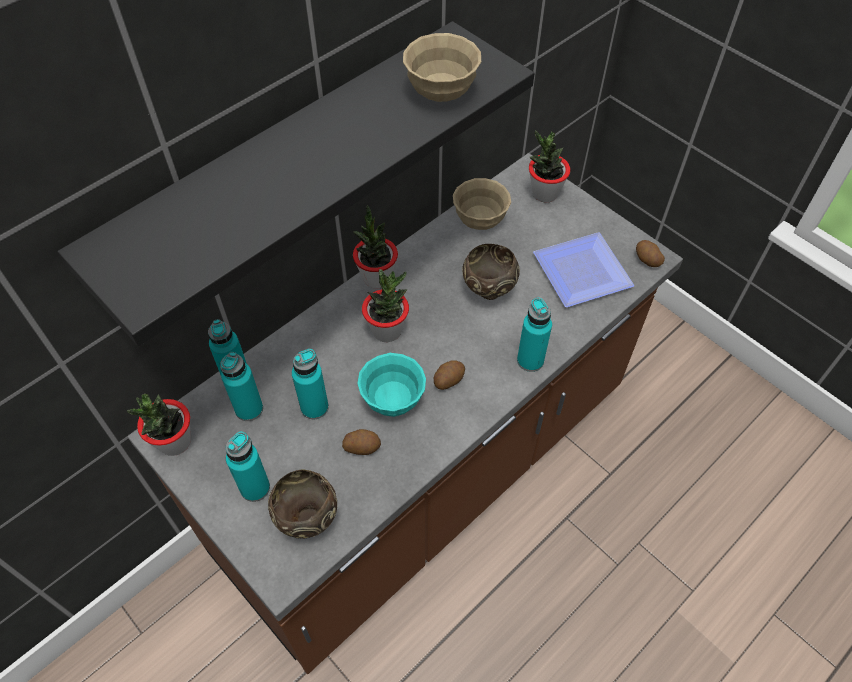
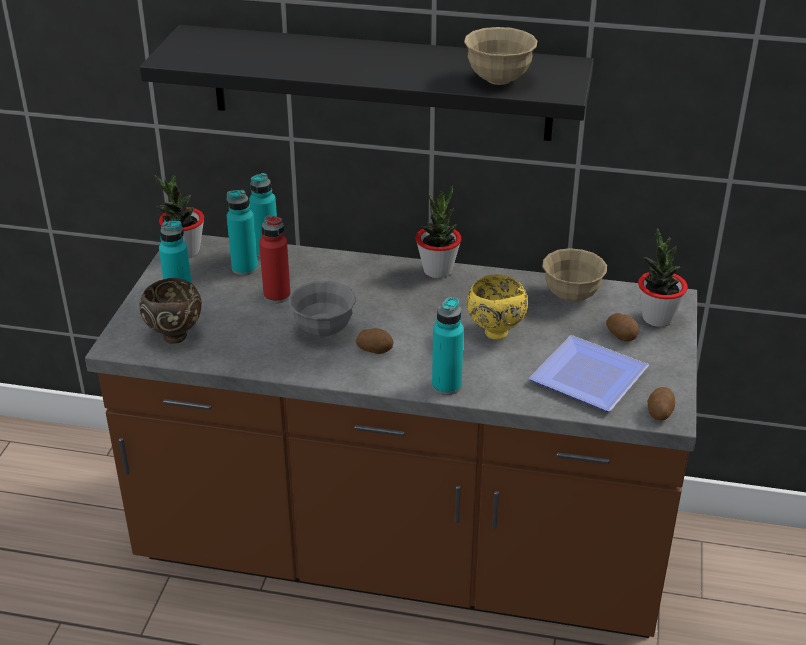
camera: 55 degrees right, 20 degrees down
turquoise bottle [292,349,329,419] -> red bottle [259,215,291,304]
potato [342,429,381,455] -> potato moved to [606,313,639,341]
turquoise bowl [357,353,426,417] -> grey bowl [289,280,356,337]
potted plant [362,269,409,342] -> none
brown bowl [462,244,520,300] -> yellow bowl [467,274,528,340]

